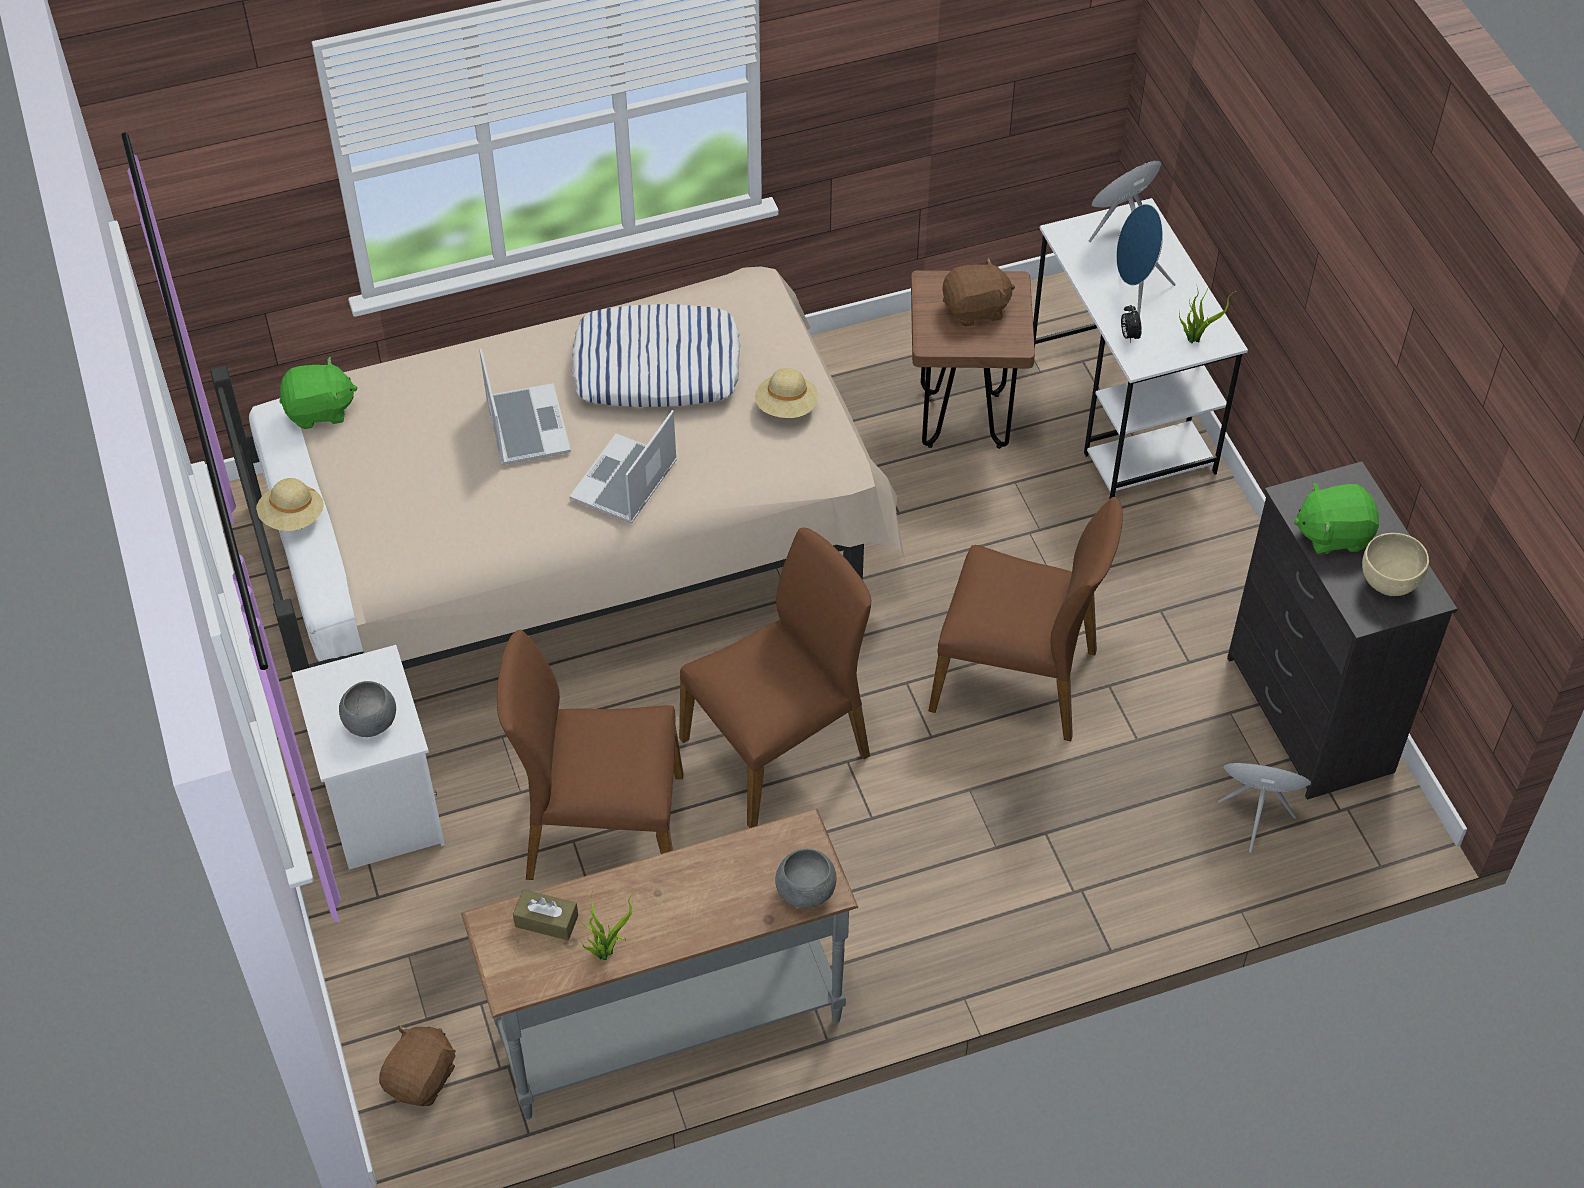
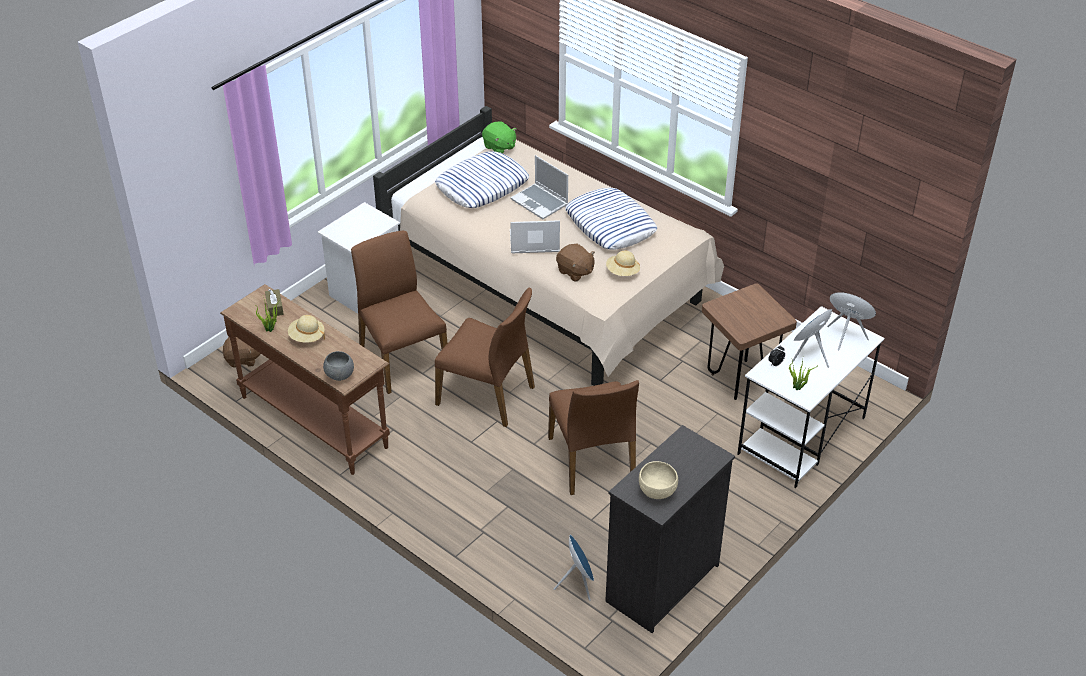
camera: 60 degrees right, 10 degrees down
beige hat [256,478,324,531] -> beige hat moved to [288,315,325,343]
grey bowl [339,681,396,737] -> none
grey console table [461,809,858,1119] -> brown console table [220,284,390,475]
laptop [479,349,571,465] -> laptop turned 90 degrees clockwise [511,155,568,219]
brown plush toy [942,257,1015,327] -> brown plush toy moved to [556,243,595,282]
green plush toy [1294,482,1379,555] -> none
none -> pillow [435,151,529,208]

